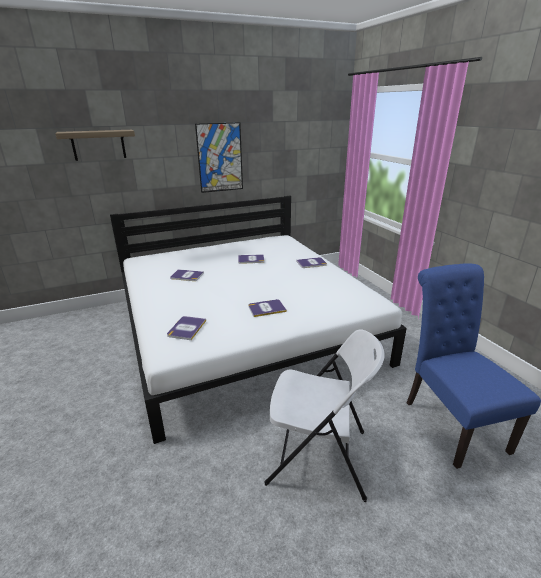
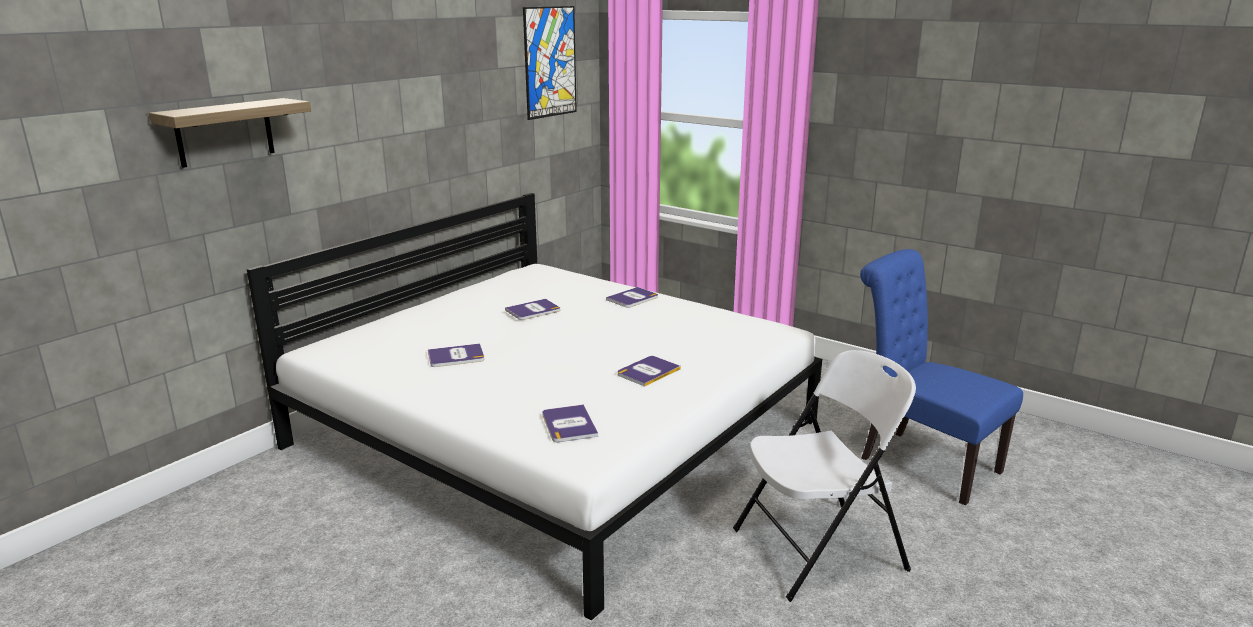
camera: 30 degrees left, 5 degrees down
picture [195,122,243,193] -> picture moved to [523,6,577,120]

